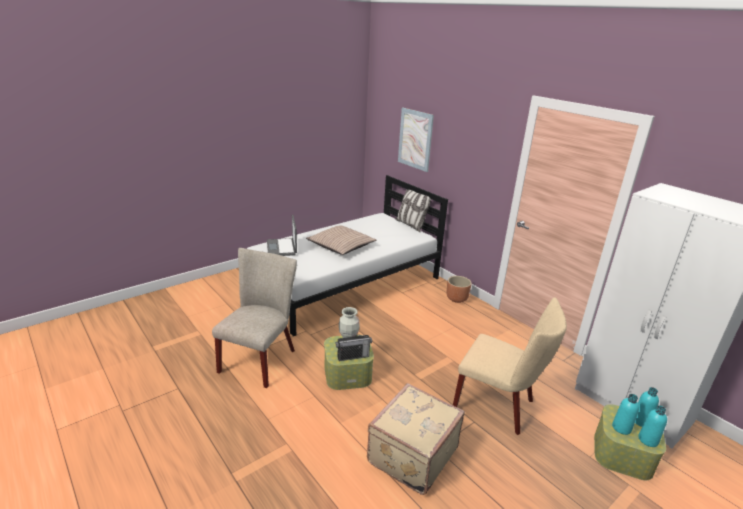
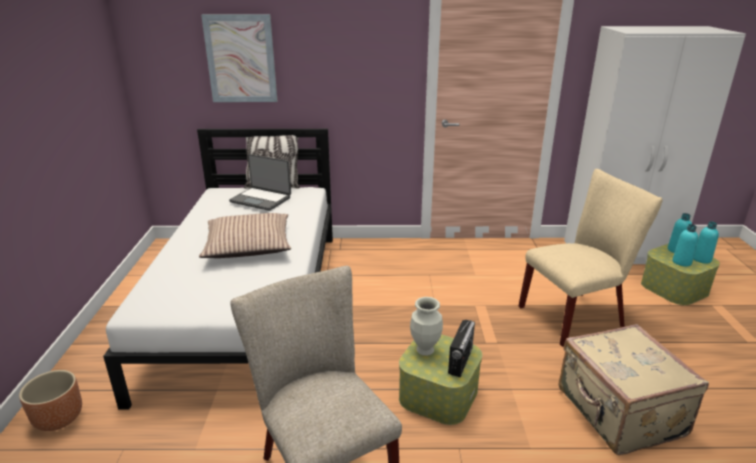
camera: 50 degrees left, 0 degrees up
laptop [267,215,297,256] -> laptop moved to [229,154,291,211]
brown planter [447,276,471,303] -> brown planter moved to [19,370,82,431]

